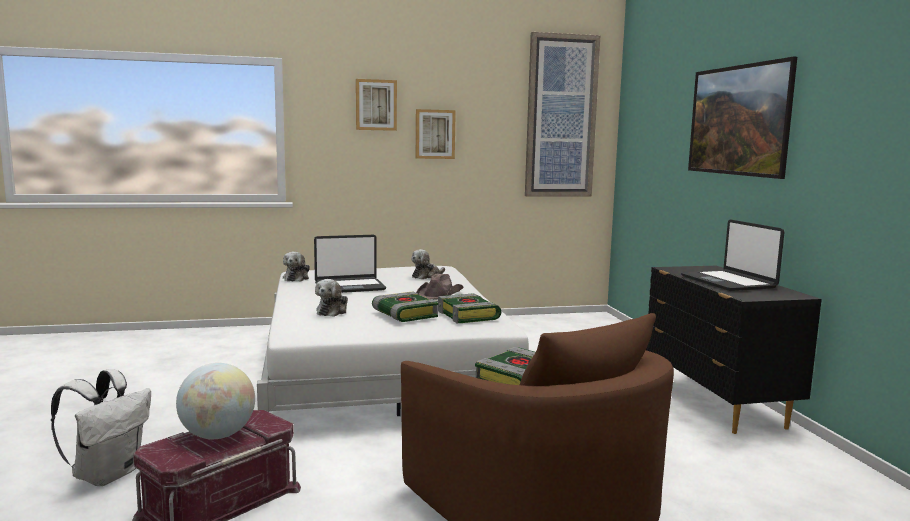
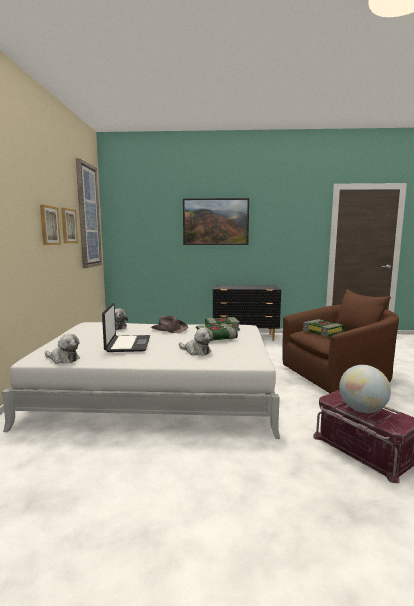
camera: 75 degrees left, 0 degrees up
white backpack [51,369,151,486] -> none
picture [356,79,397,131] -> picture moved to [61,208,78,243]
laptop [681,219,784,291] -> none

